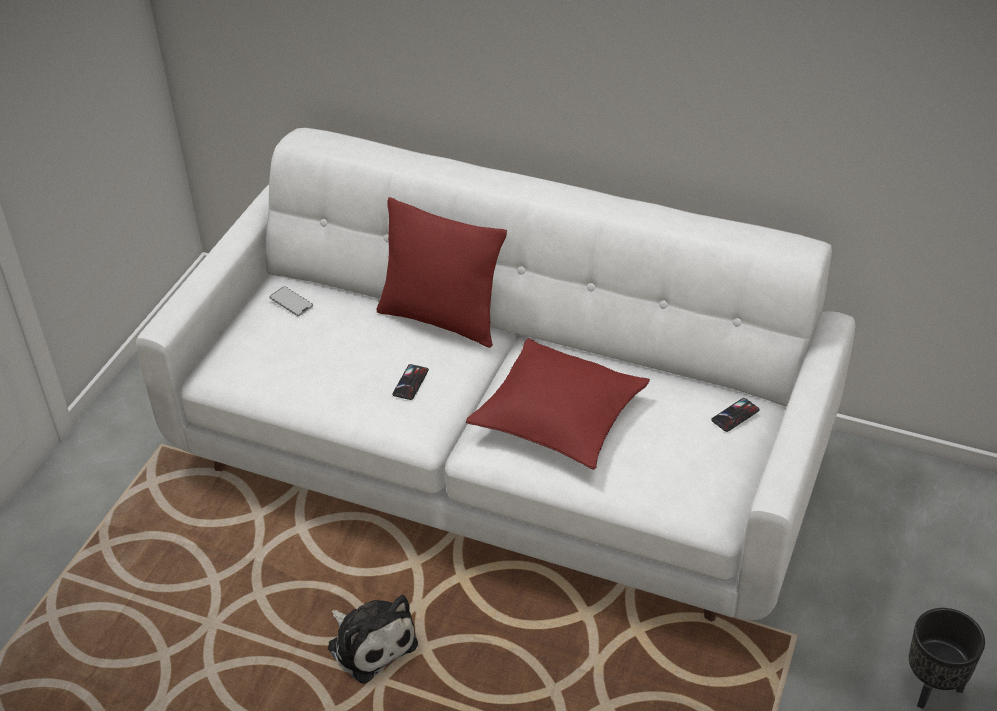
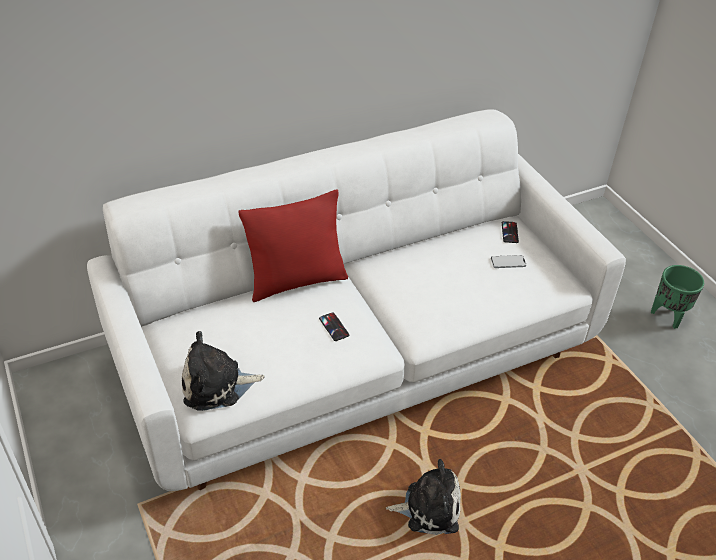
camera: 50 degrees left, 0 degrees up
phone [269,286,313,316] -> phone moved to [491,255,526,268]
red pillow [466,338,650,470] -> none
black planter [909,608,985,709] -> green planter [651,265,704,329]
none -> plush toy [182,331,265,411]

